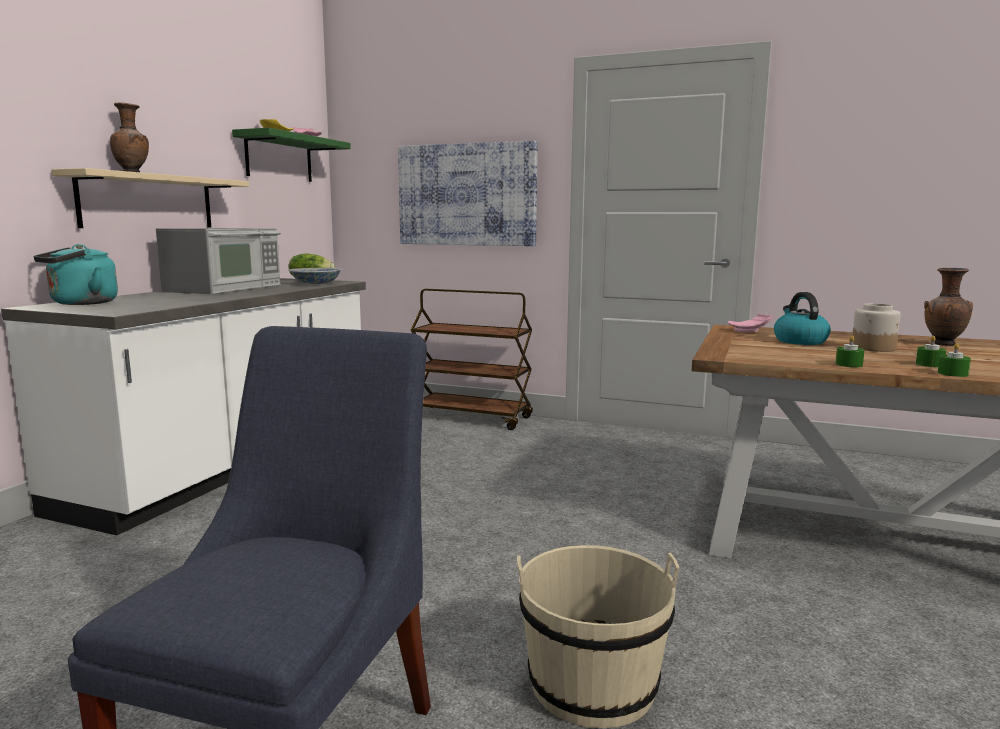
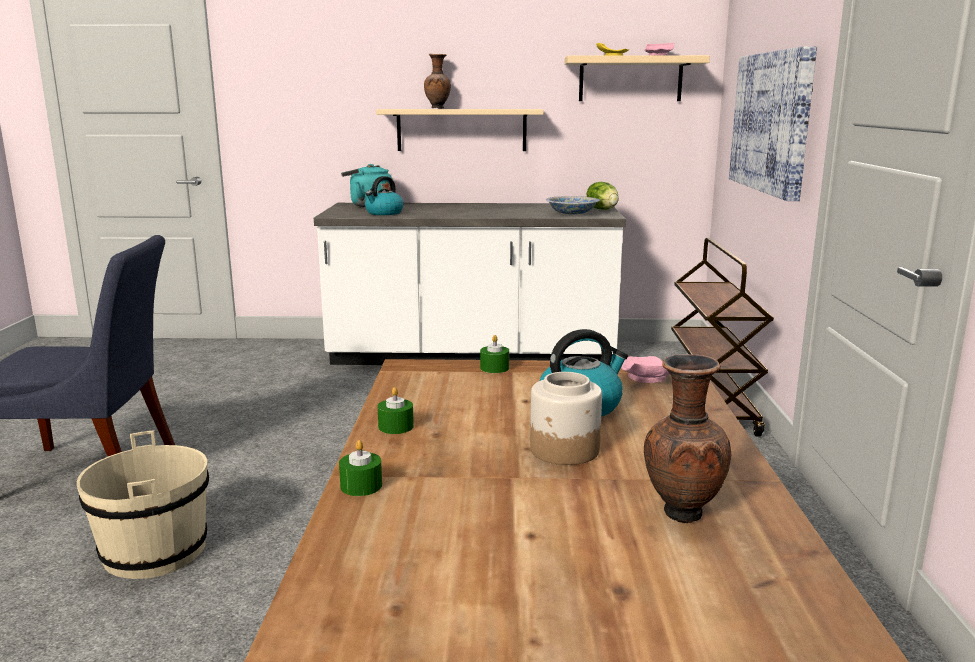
camera: 70 degrees right, 5 degrees up
microwave [156,228,281,294] -> none
green shelf [232,128,351,182] -> beige shelf [564,55,710,101]
green candle [916,336,946,367] -> green candle moved to [480,335,509,373]
none -> kettle [365,176,404,215]

